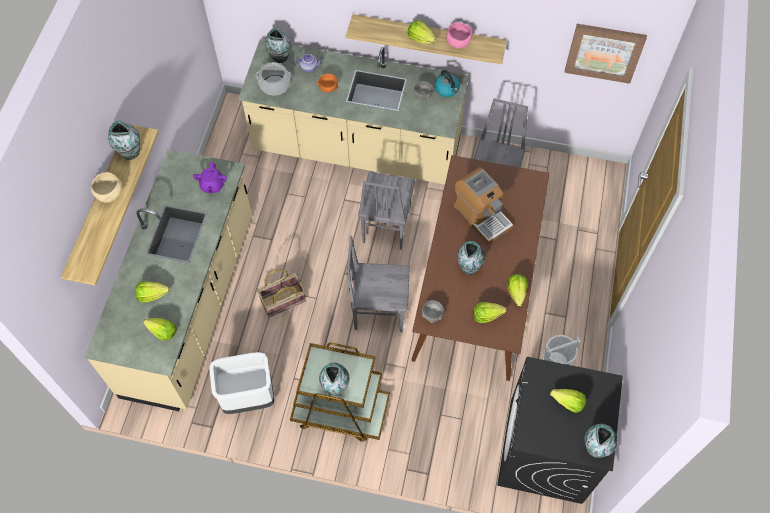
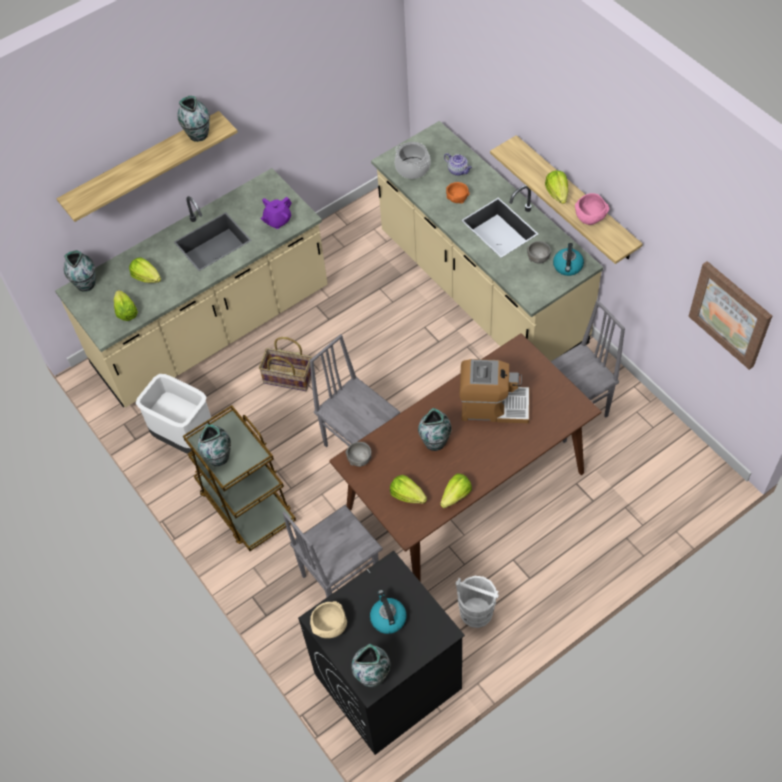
camera: 45 degrees right, 5 degrees down
beige bowl [91,171,123,203] -> beige bowl moved to [310,601,347,638]
vase [265,28,291,63] -> vase moved to [64,250,96,292]
grey chair [358,171,415,250] -> grey chair moved to [283,505,383,597]
coffee machine [454,167,513,244] -> coffee machine turned 90 degrees counterclockwise [459,359,529,423]
lettuce [550,389,587,413] -> kettle [370,590,407,634]

